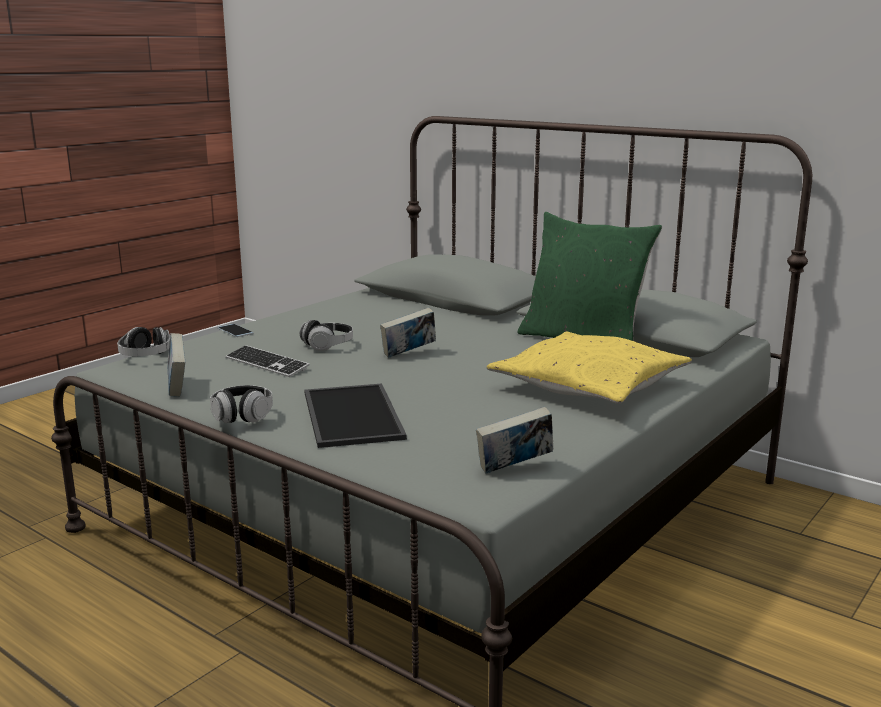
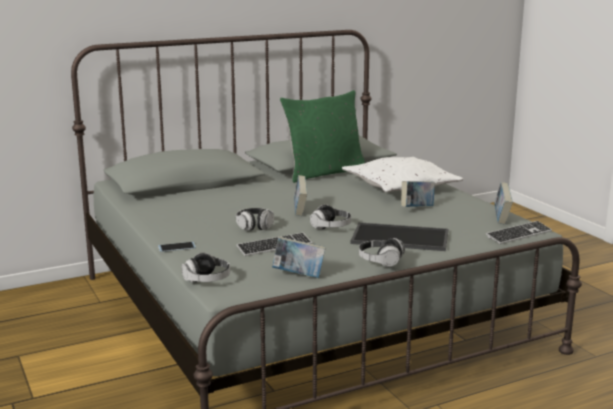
camera: 65 degrees left, 0 degrees up
yellow pillow [487,332,692,404] -> white pillow [342,157,463,193]
none -> headphones [310,204,351,229]
none -> book [401,181,435,207]
none -> keyboard [486,221,552,244]

